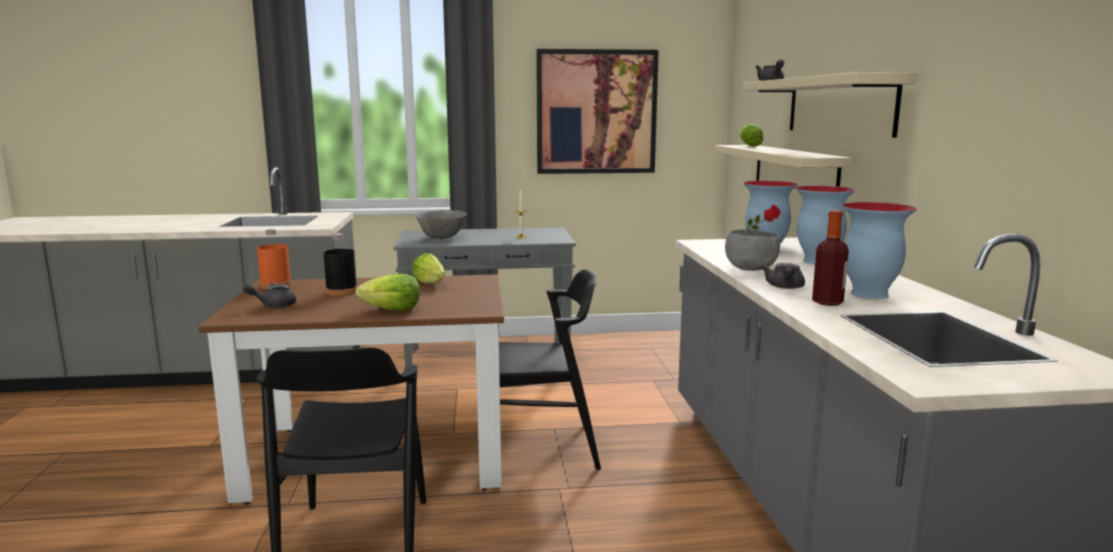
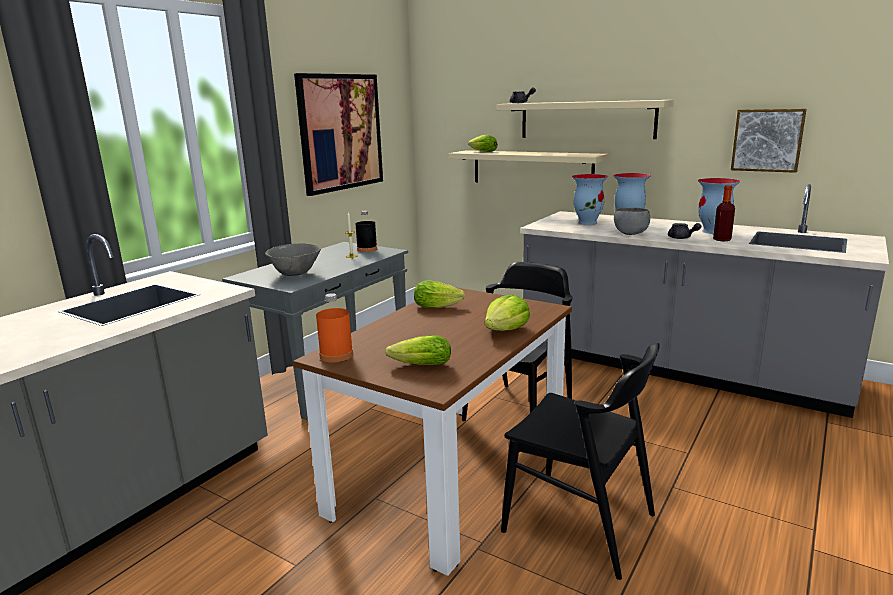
camera: 50 degrees left, 5 degrees up
grey teapot [243,282,296,308] -> lettuce [385,335,451,365]
black bottle [323,233,357,296] -> black bottle moved to [355,211,377,252]
none -> picture [731,109,807,173]

